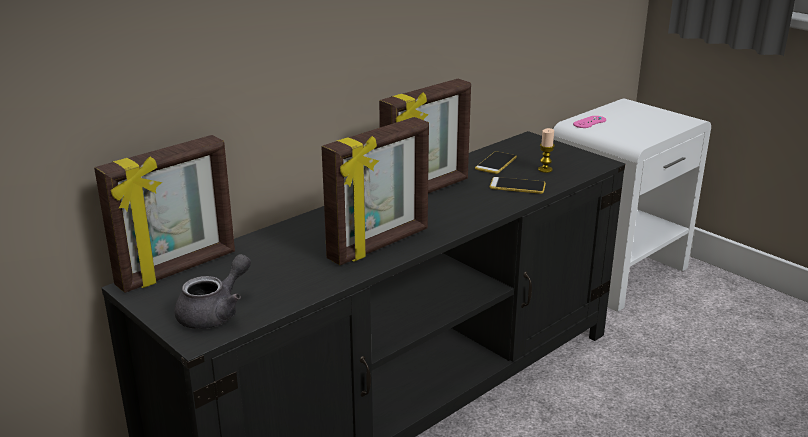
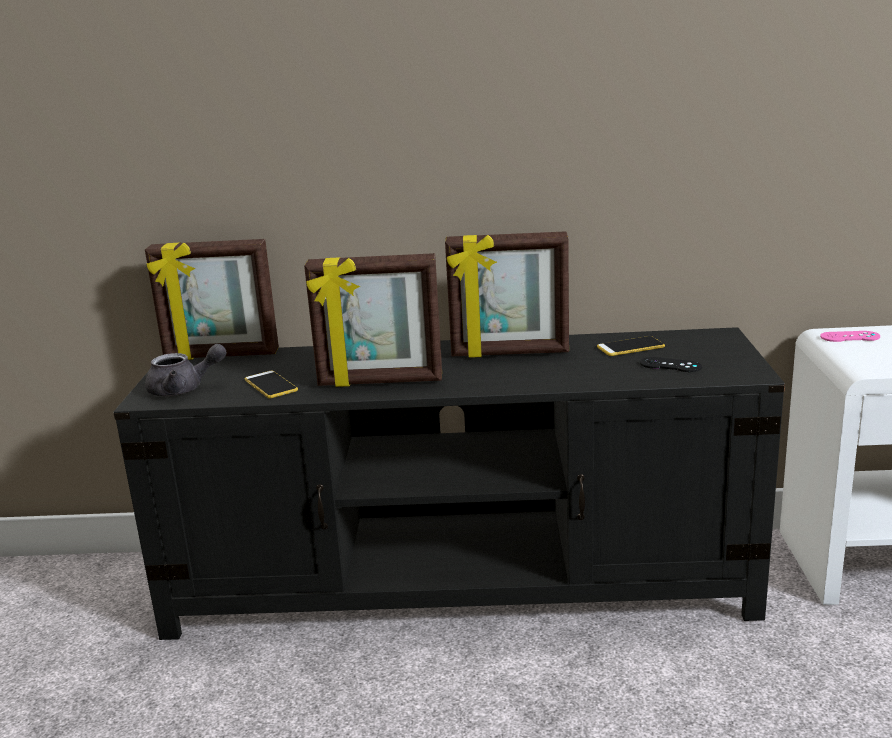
camera: 45 degrees right, 5 degrees down
phone [490,177,546,194] -> phone moved to [245,371,298,398]
candle [538,128,555,173] -> black game controller [640,357,702,372]

